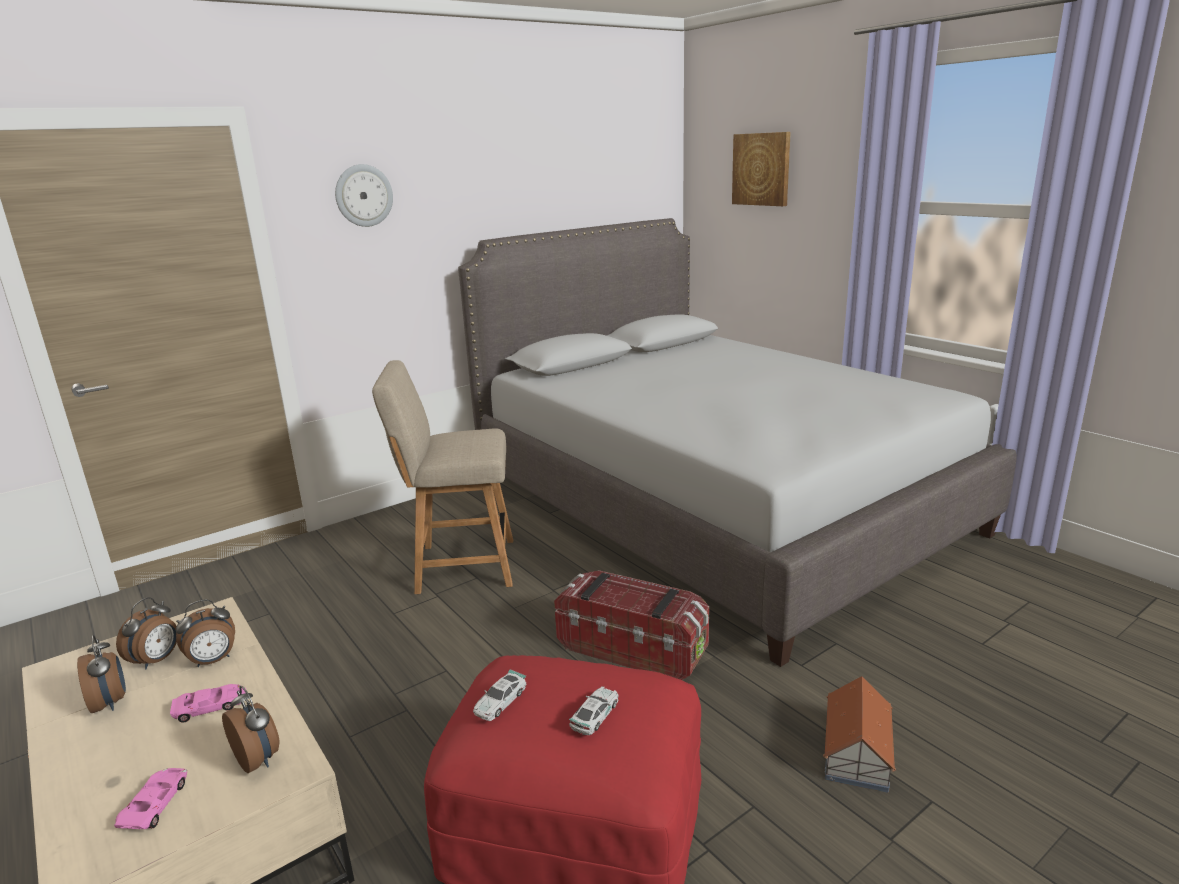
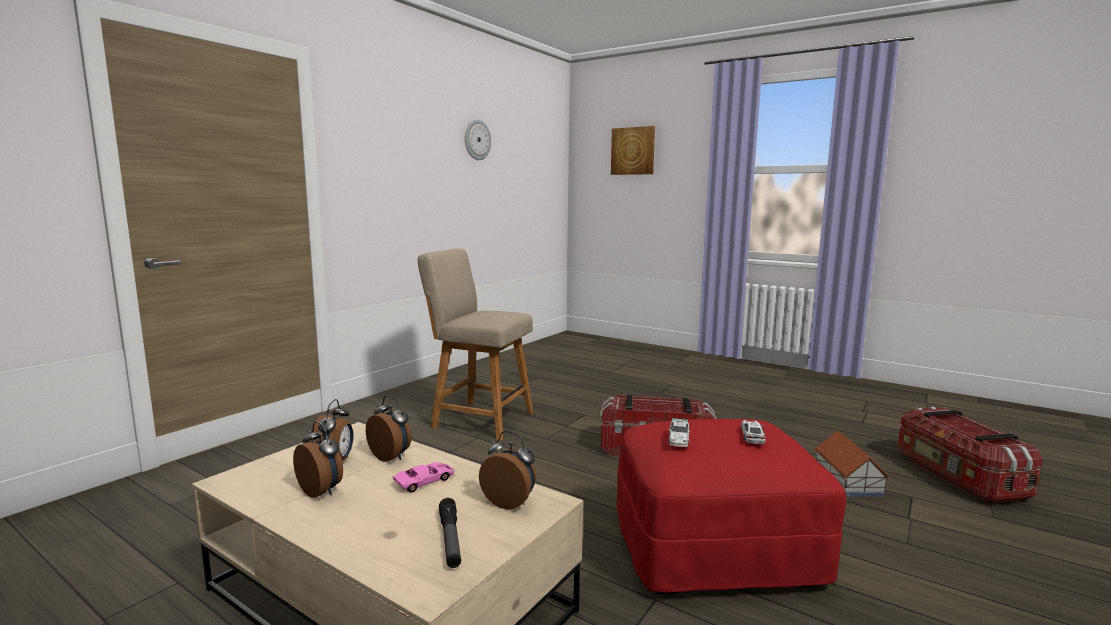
camera: 20 degrees left, 10 degrees down
pink toy car [114,768,187,829] -> flashlight [439,498,461,568]
alarm clock [176,599,235,667] -> alarm clock turned 90 degrees counterclockwise [366,395,411,462]
wall clock [335,164,393,227] -> wall clock moved to [465,120,491,160]
beige chair [372,360,513,594] -> beige chair turned 45 degrees clockwise [418,249,534,441]
grey bed [458,218,1017,667] -> none
none -> storage box [897,407,1043,504]

